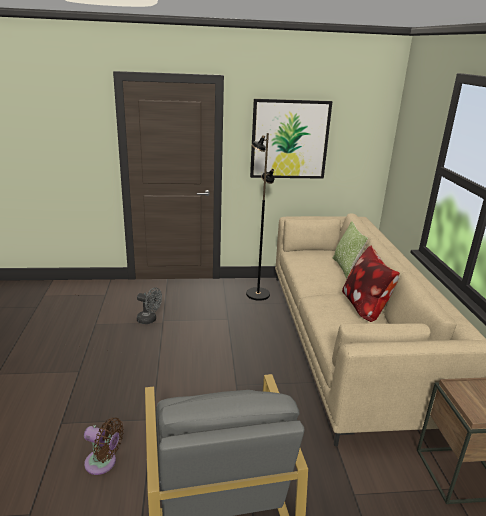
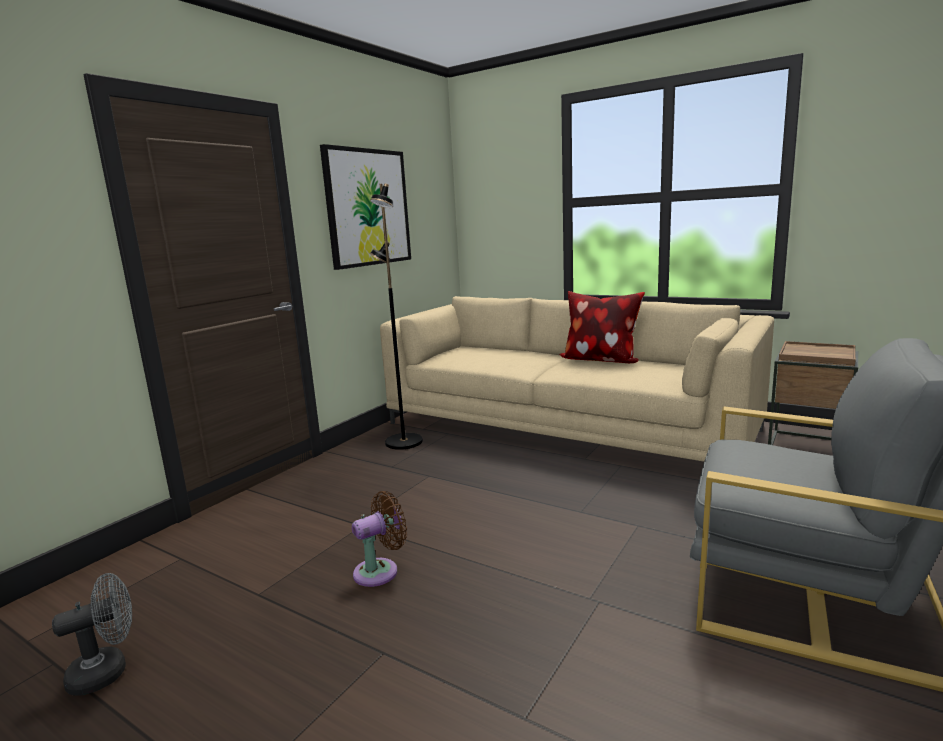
camera: 50 degrees left, 10 degrees down
brown fan [84,418,124,475] -> brown fan moved to [352,491,407,587]
grey fan [137,288,162,324] -> grey fan moved to [52,573,132,696]
pillow [333,221,368,278] -> none

